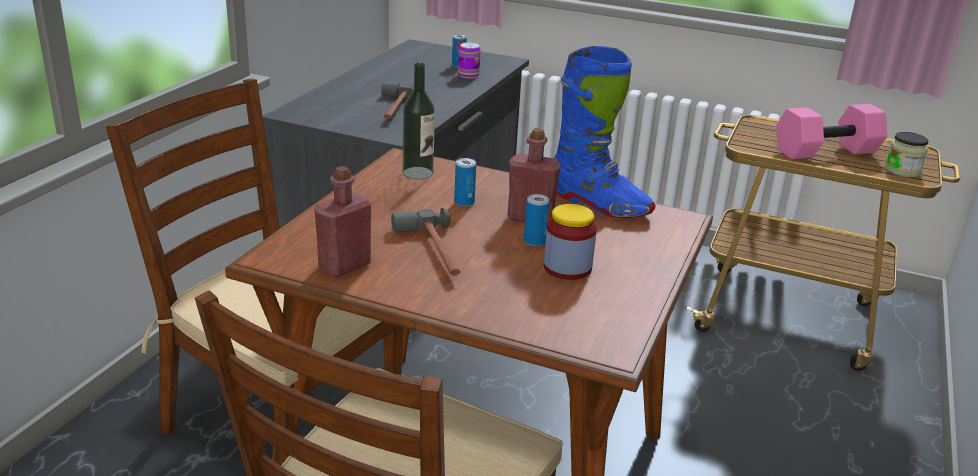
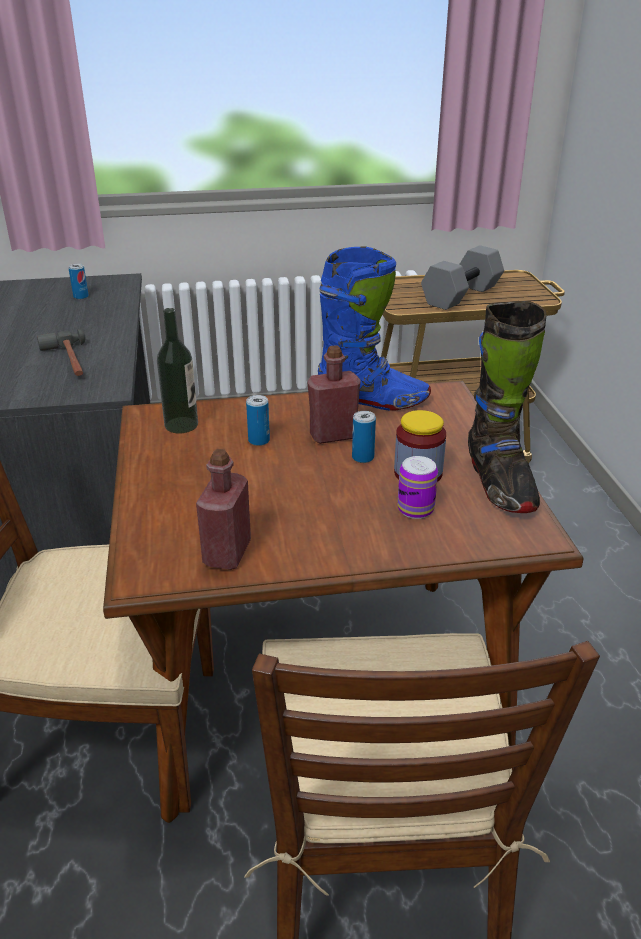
camera: 30 degrees left, 5 degrees up
hammer [391,208,460,276] -> none
can [458,43,481,78] -> can moved to [397,456,438,519]
pink dumbbell [776,104,887,159] -> grey dumbbell [421,245,504,310]
jar [885,132,929,177] -> none
none -> black boot [468,301,546,513]

